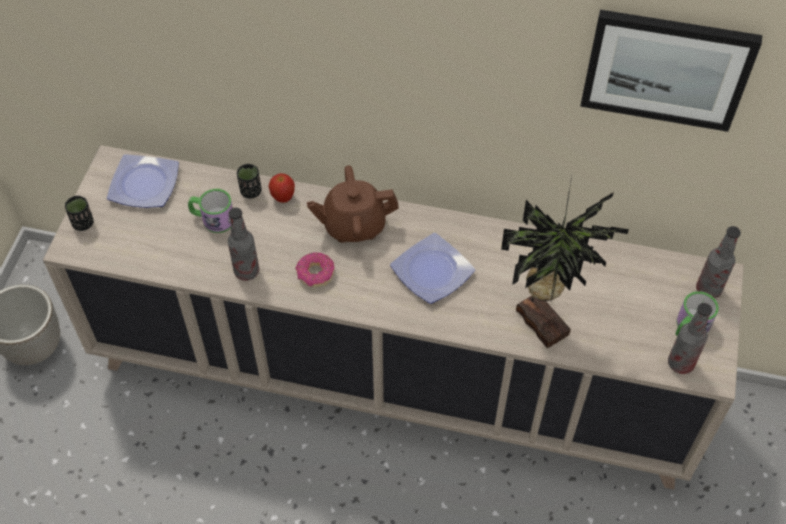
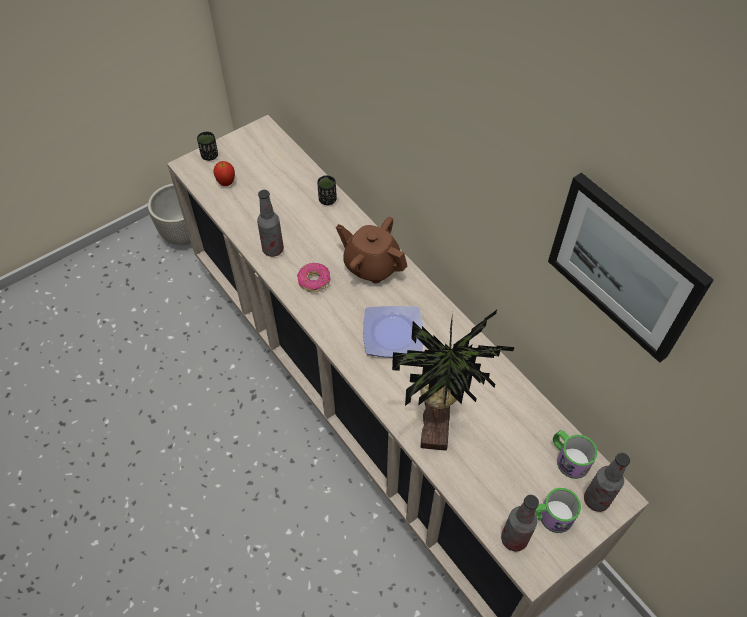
camera: 40 degrees right, 0 degrees up
plate [107,154,179,208] -> none
mug [188,189,233,233] -> mug moved to [553,430,597,479]
apple [268,173,295,203] -> apple moved to [213,161,235,186]

